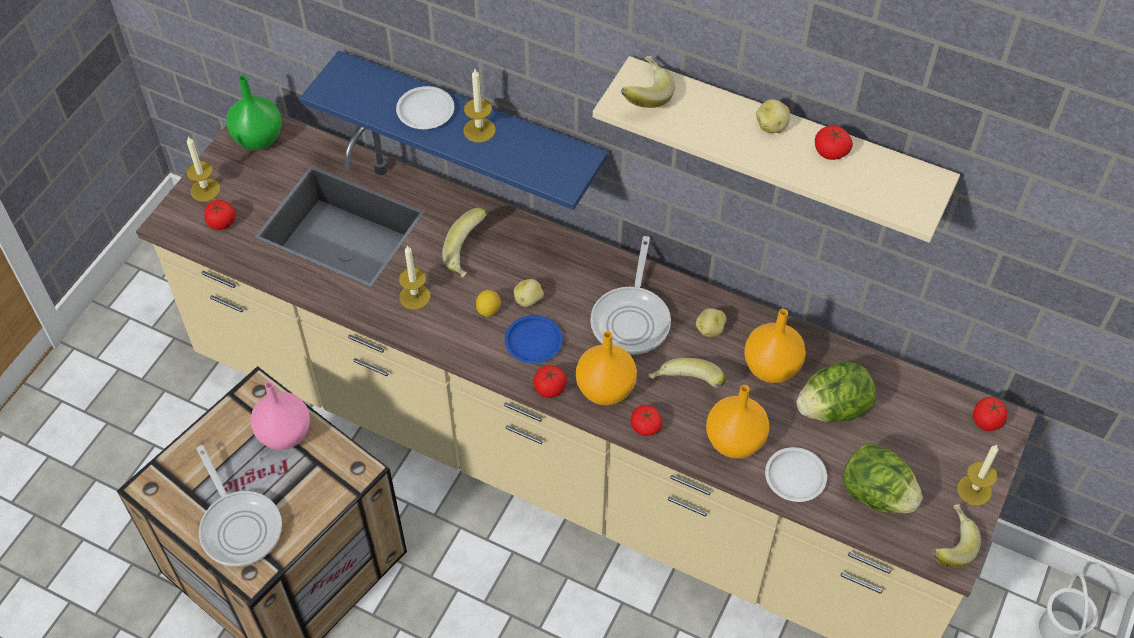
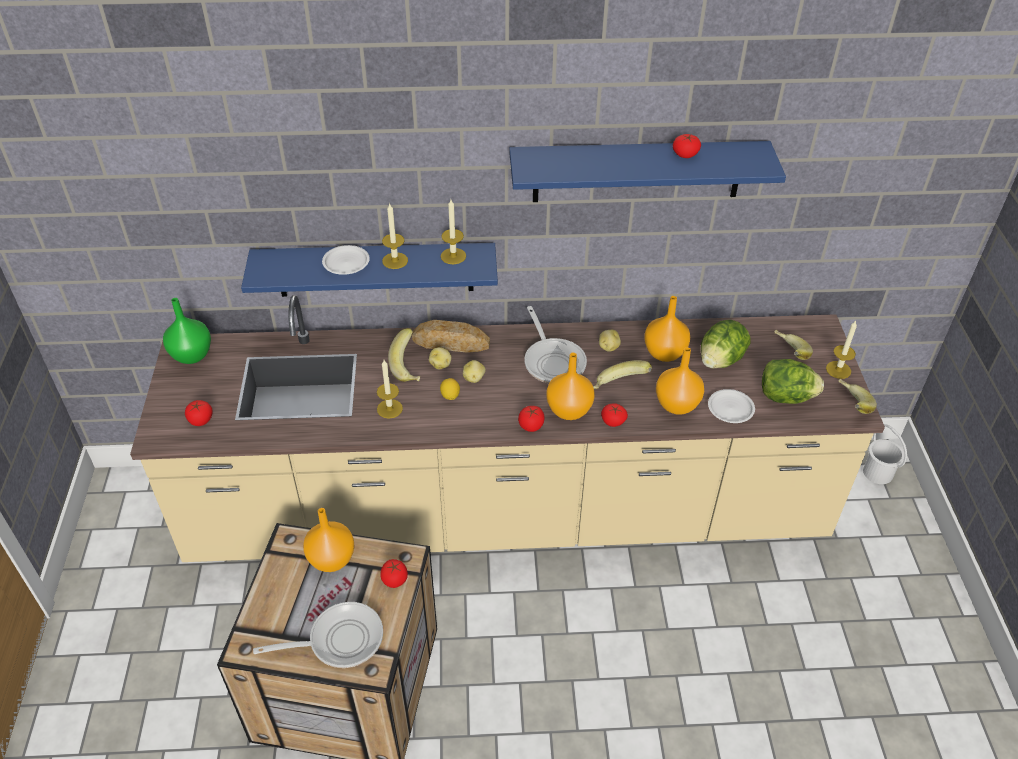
camera: 30 degrees left, 10 degrees down
candle [187,136,220,202] -> candle moved to [440,199,466,264]
frying pan [196,445,282,567] -> frying pan turned 45 degrees counterclockwise [253,602,383,668]
pink vase [251,381,310,450] -> orange vase [303,508,355,572]
blue plate [505,315,563,363] -> none
beige shelf [593,56,960,243] -> blue shelf [509,141,786,202]
banana [621,56,675,108] -> banana moved to [774,330,813,360]
potato [756,99,790,133] -> potato moved to [429,347,452,369]
tomato [973,397,1007,431] -> tomato moved to [380,559,408,588]
none -> bread [412,320,490,353]

